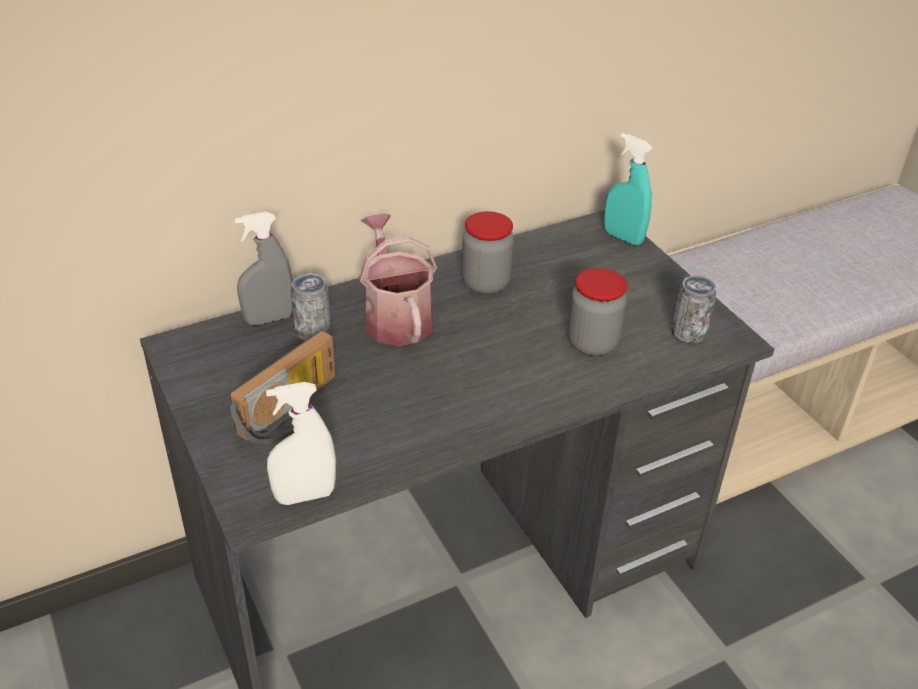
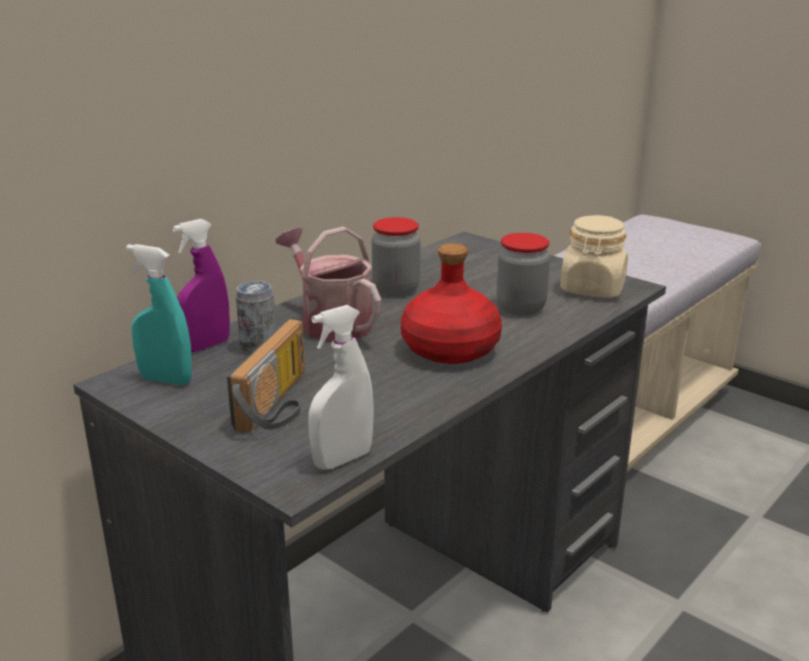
camera: 20 degrees left, 15 degrees down
grey spray bottle [235,212,293,326] -> purple spray bottle [172,219,230,353]
turquoise spray bottle [604,133,653,246] -> turquoise spray bottle moved to [126,244,192,385]
can [671,275,716,343] -> beige jar [560,215,628,298]
none -> red bottle [401,243,502,364]

